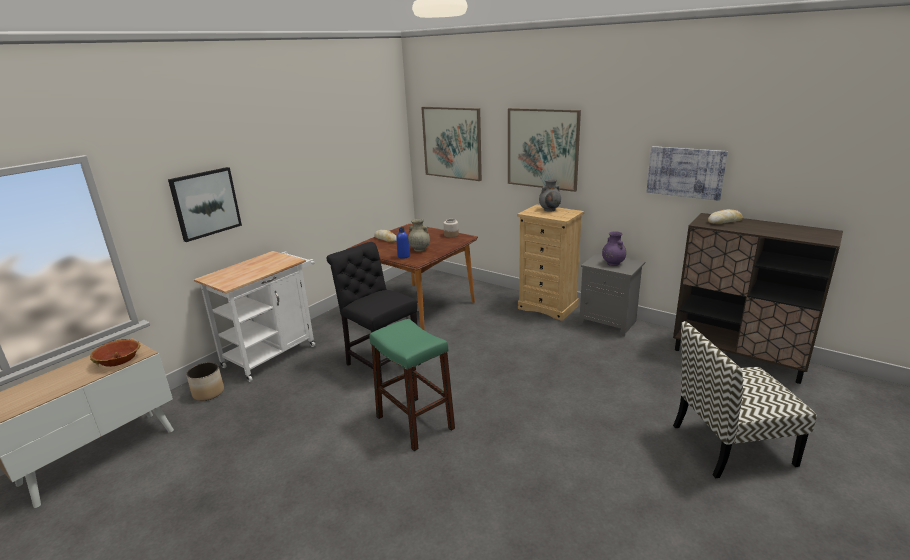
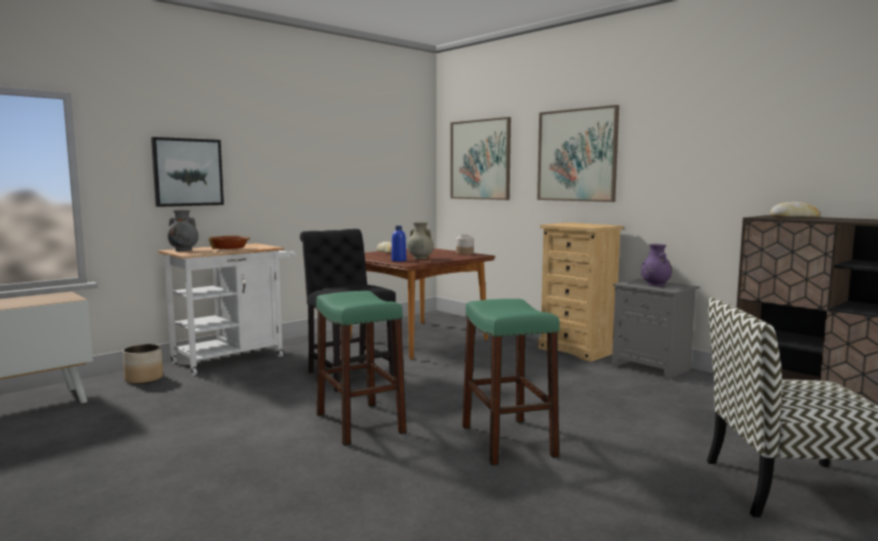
camera: 10 degrees right, 15 degrees down
bowl [90,339,141,367] -> bowl moved to [209,236,250,249]
grey vase [539,179,561,212] -> grey vase moved to [167,210,199,251]
picture [646,146,728,201] -> none
none -> green stool [462,299,559,466]

